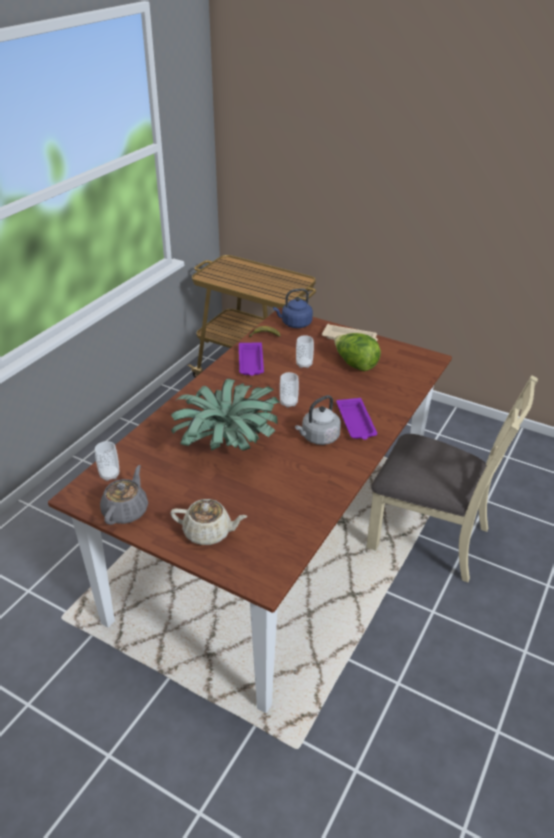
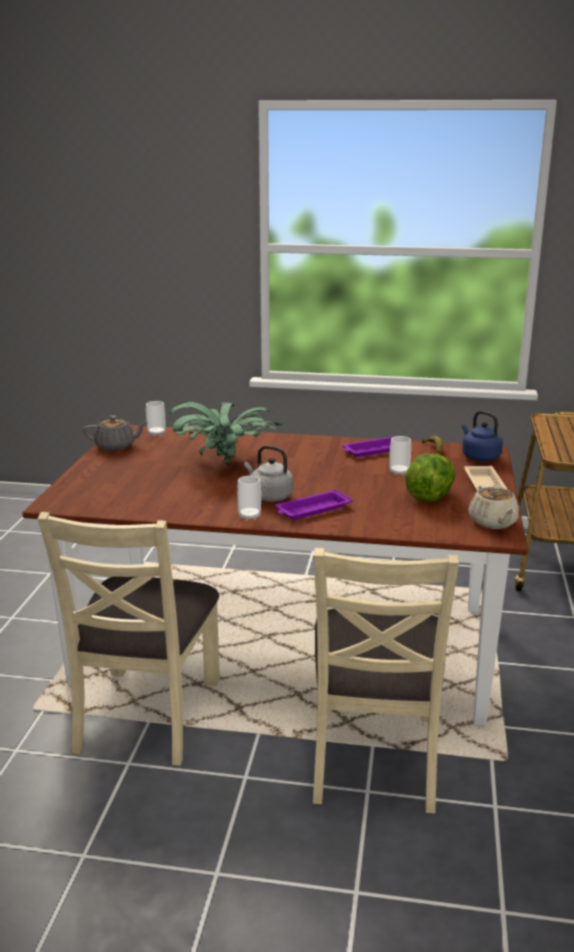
camera: 70 degrees right, 15 degrees down
beige teapot [170,499,247,545] -> beige teapot moved to [468,485,520,529]
cup [280,372,299,408] -> cup moved to [237,476,261,521]
none -> beige chair [37,512,220,766]

